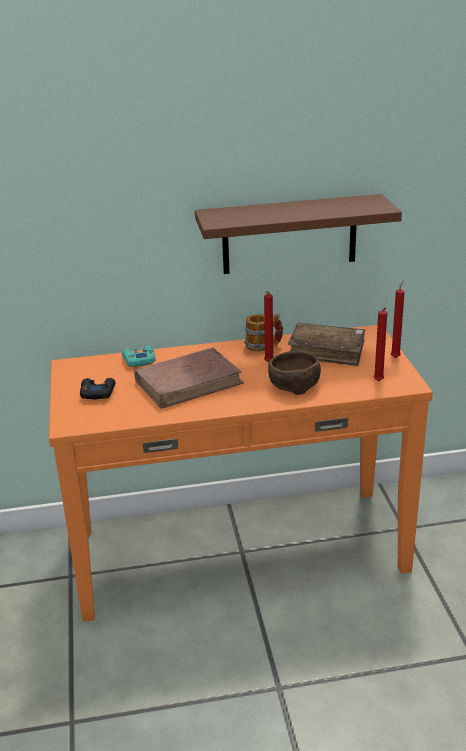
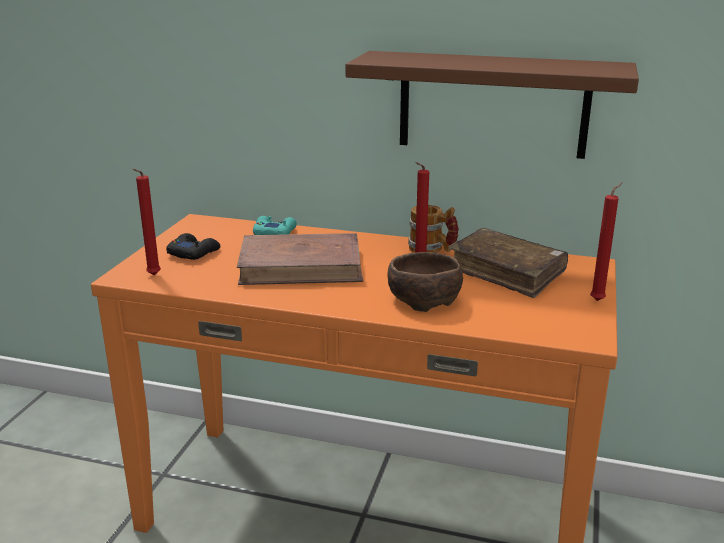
camera: 25 degrees right, 5 degrees down
red candle [374,307,387,381] -> red candle moved to [132,169,161,275]

